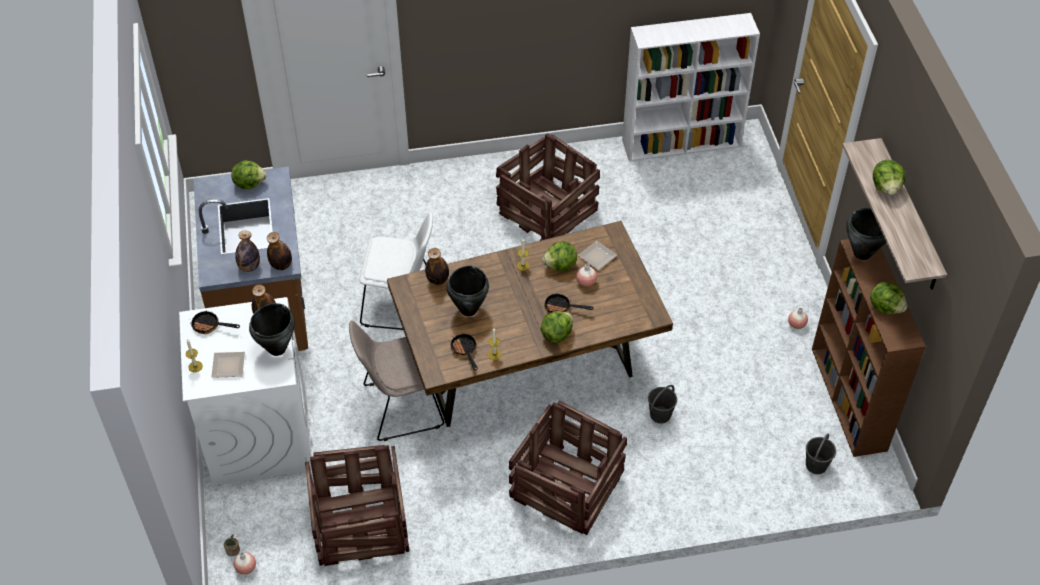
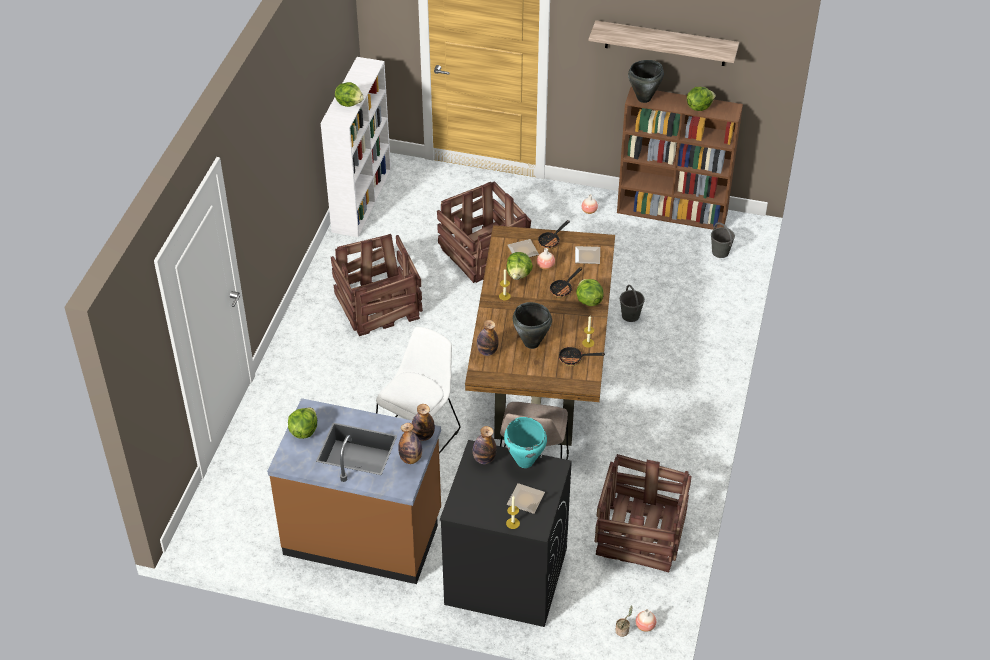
camera: 65 degrees left, 5 degrees down
white washing machine [179,297,312,485] -> black washing machine [440,440,572,627]
frying pan [190,311,240,334] -> frying pan moved to [538,220,570,249]
black cooking pot [249,303,295,356] -> turquoise cooking pot [504,417,547,468]
crate [509,401,627,535] -> crate moved to [437,181,531,283]
lettuce [873,160,906,195] -> lettuce moved to [335,82,364,107]
none -> plate [575,246,600,264]

